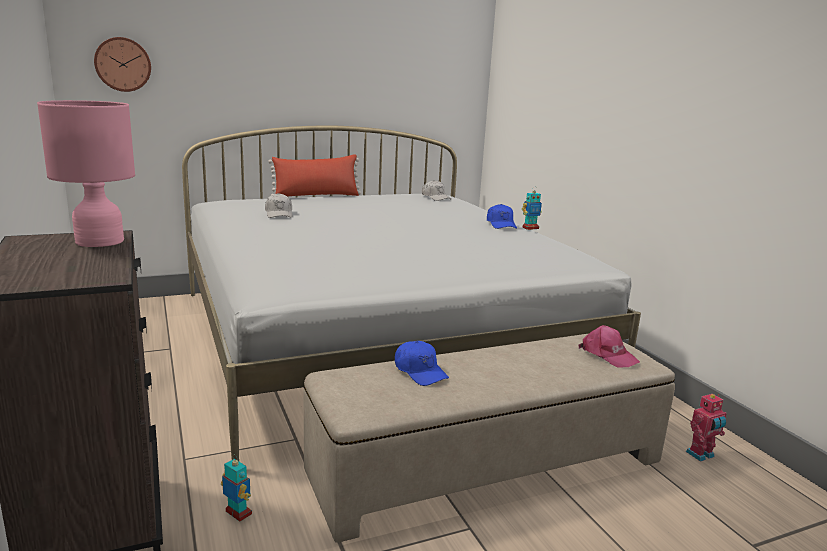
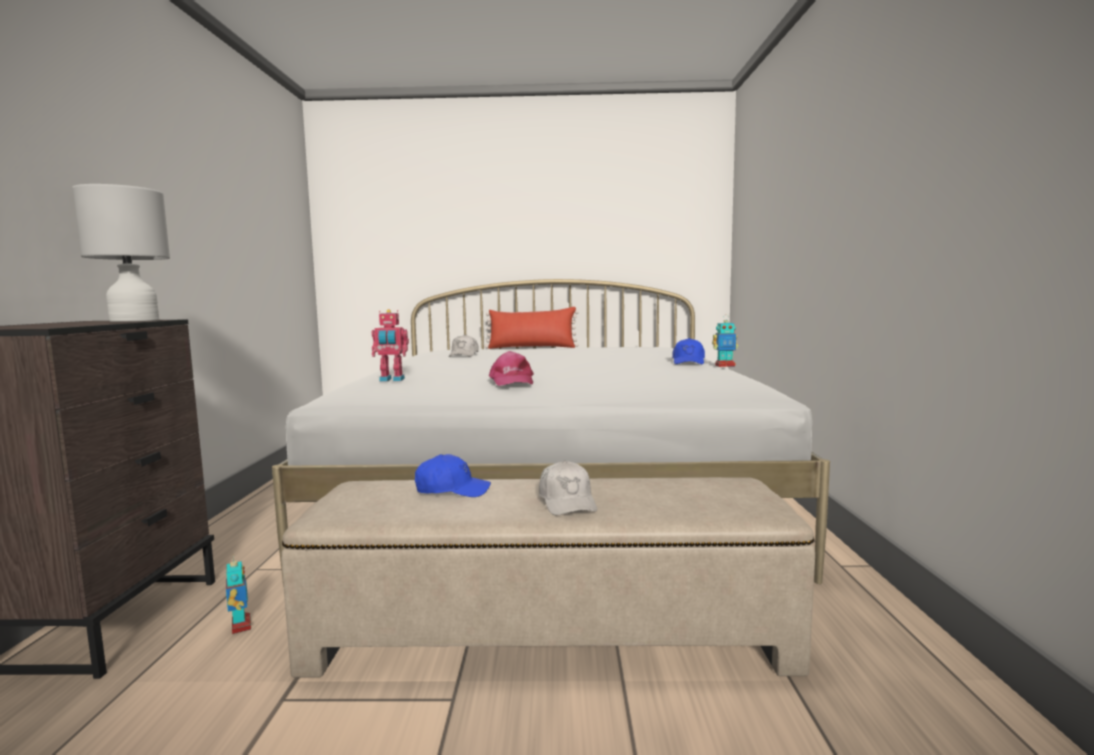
camera: 25 degrees right, 10 degrees down
pink table lamp [37,100,135,247] -> grey table lamp [73,184,170,322]
wall clock [94,37,151,92] -> none
blue cap [395,341,449,386] -> blue cap turned 75 degrees counterclockwise [415,454,491,497]
white cap [422,180,451,201] -> white cap moved to [539,461,597,515]
pink cap [579,325,640,368] -> pink cap moved to [489,351,534,386]
toy robot [686,394,727,462] -> toy robot moved to [371,309,409,382]

